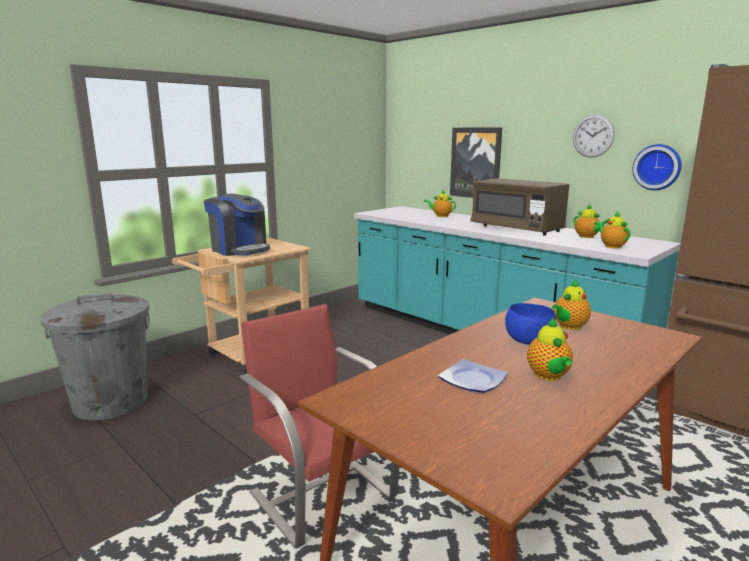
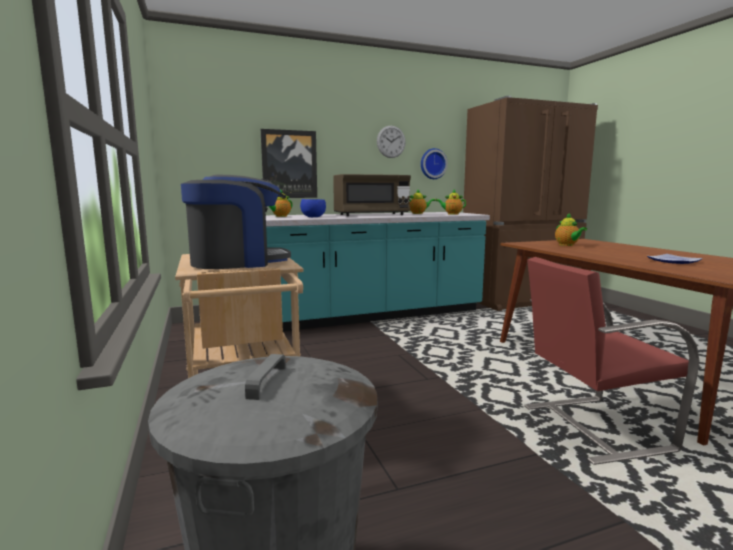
camera: 65 degrees left, 5 degrees down
blue bowl [505,303,556,345] -> blue bowl moved to [300,199,326,217]
teapot [527,318,573,381] -> none

